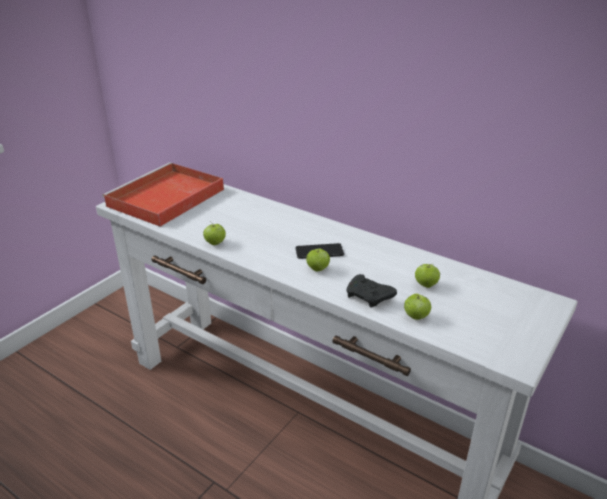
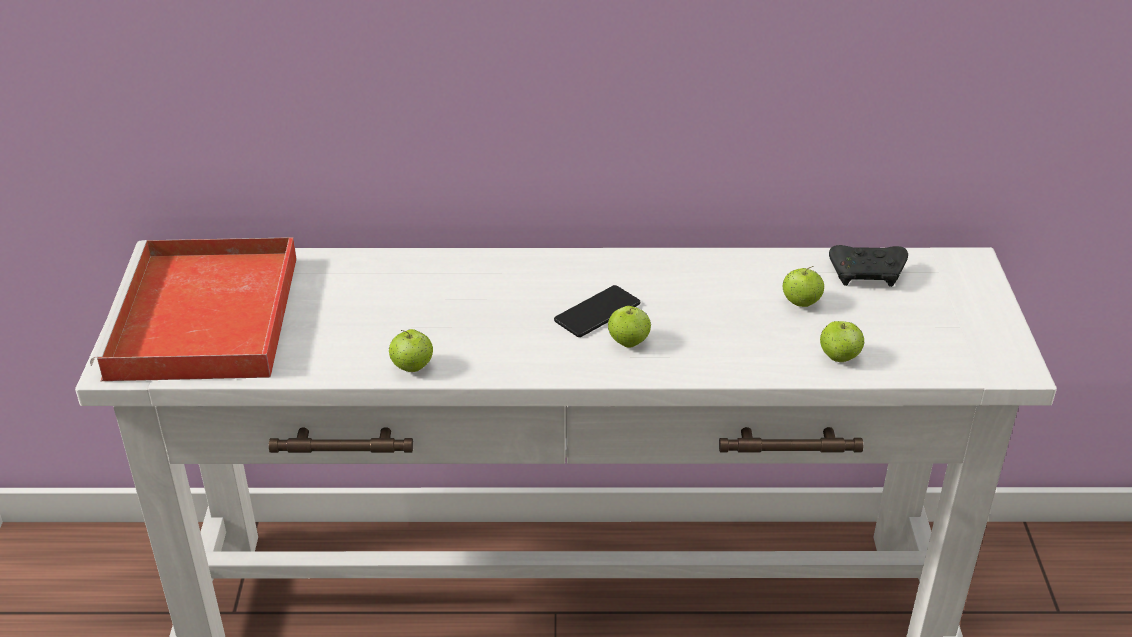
camera: 35 degrees left, 5 degrees up
black game controller [347,274,397,308] -> black game controller moved to [829,245,908,287]

